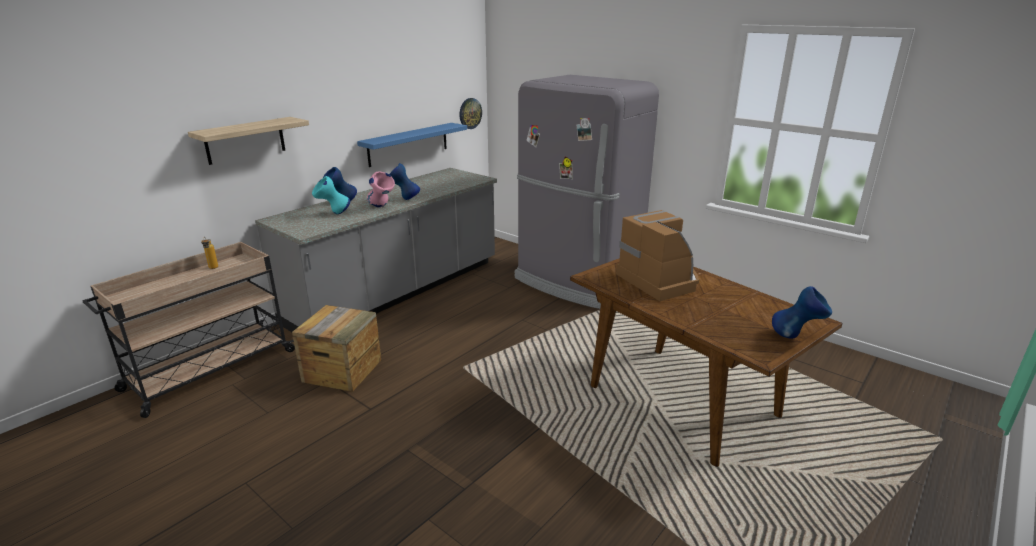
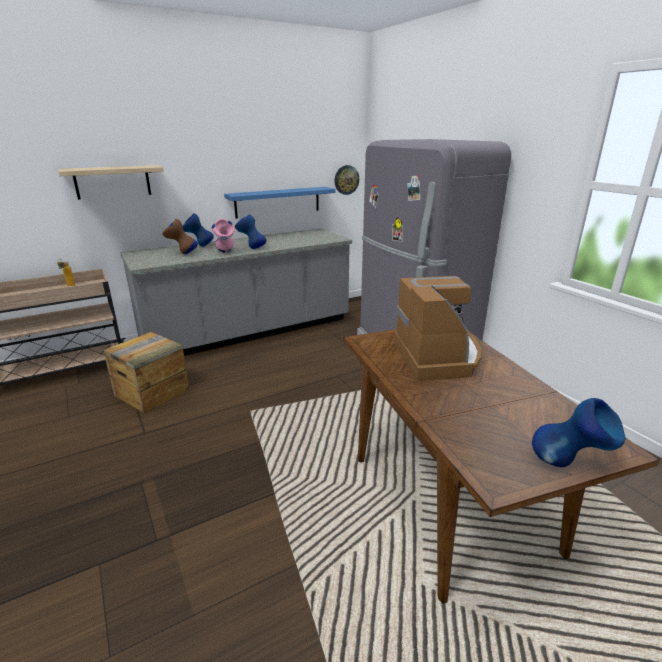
camera: 20 degrees right, 0 degrees up
turquoise vase [312,176,350,214] -> brown vase [162,219,198,254]

